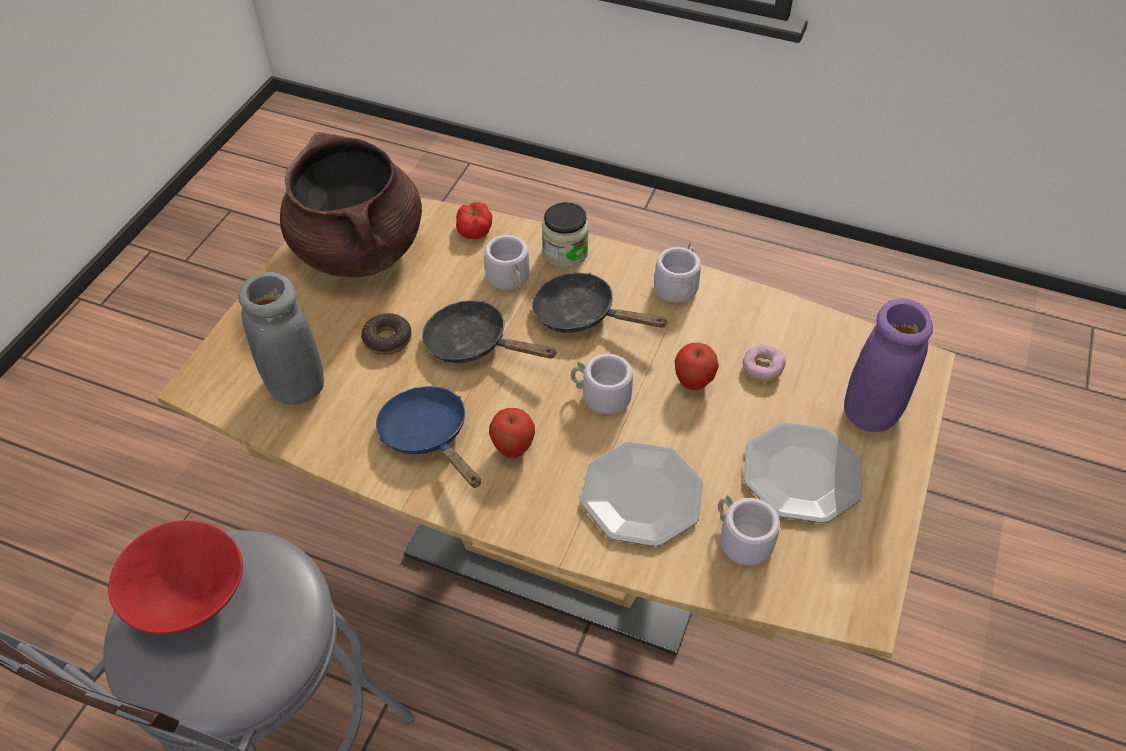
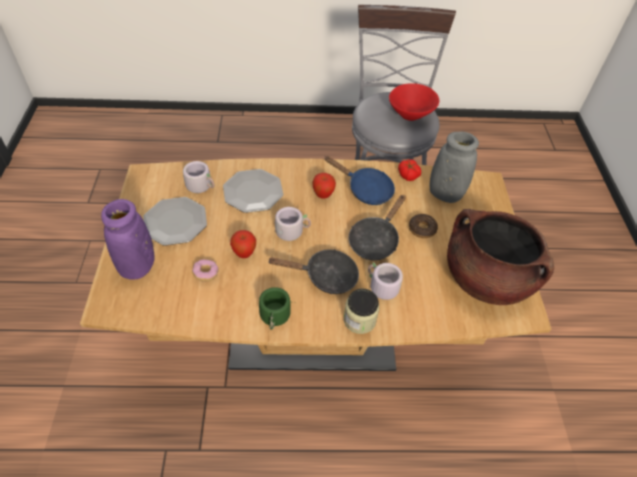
camera: 155 degrees right, 0 degrees up
black frying pan [422,300,557,363] -> black frying pan turned 120 degrees clockwise [349,195,405,260]
tomato [456,202,492,239] -> tomato moved to [398,159,421,181]
grey mug [640,242,701,303] -> green mug [259,287,297,330]

